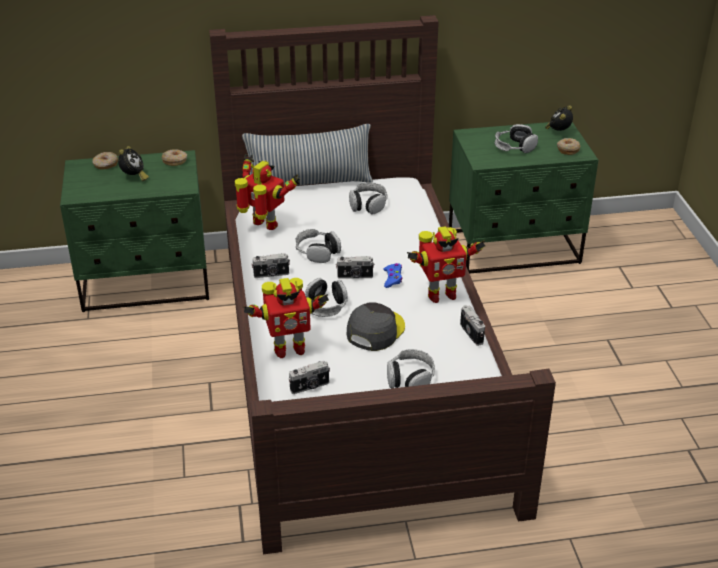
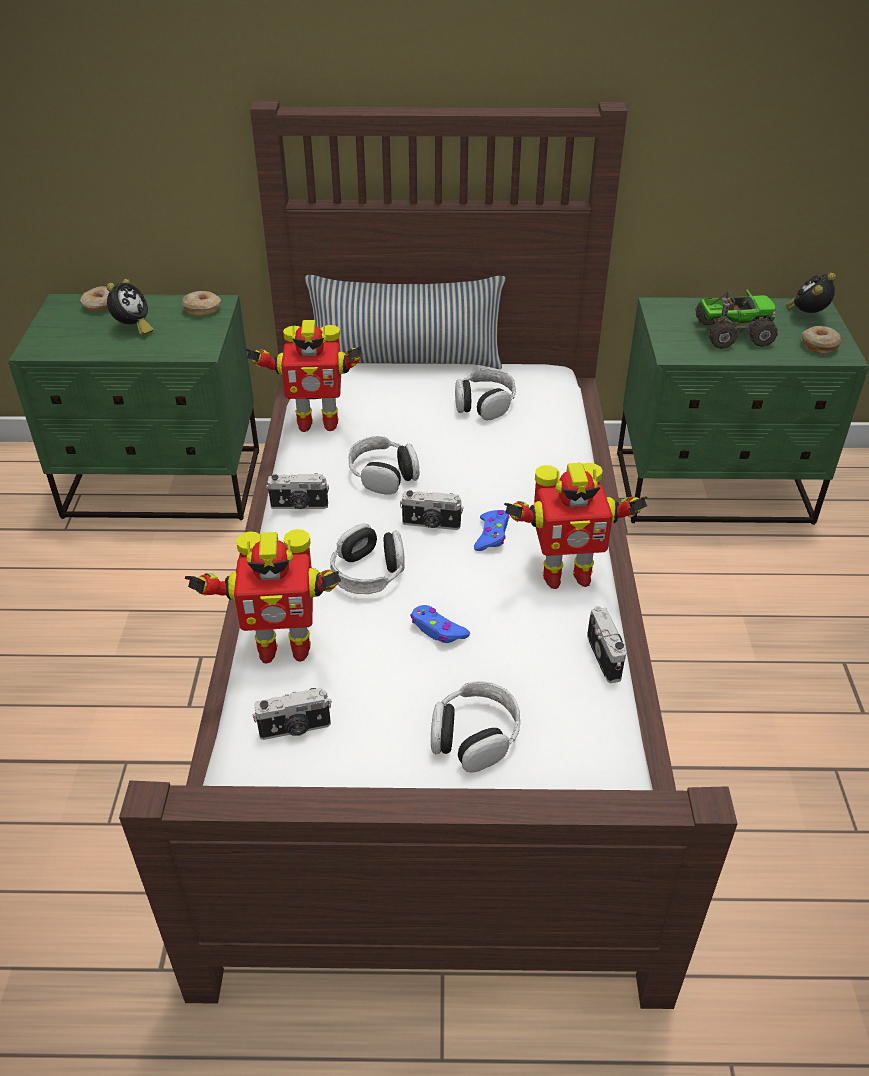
camera: 10 degrees right, 5 degrees up
toy robot [235,154,300,230] -> toy robot turned 135 degrees clockwise [245,320,363,432]
grey cap [347,303,405,351] -> blue game controller [410,605,470,643]
headphones [494,124,538,153] -> toy truck [695,289,778,349]

